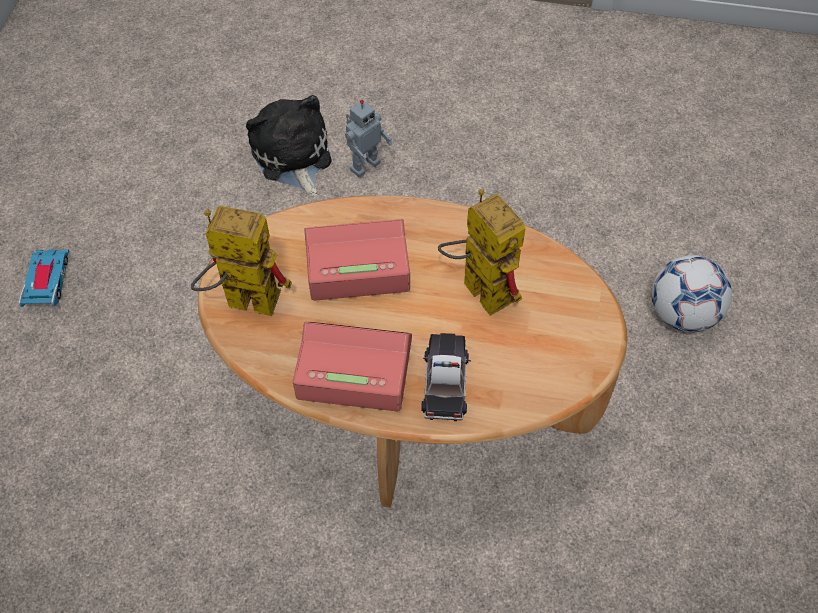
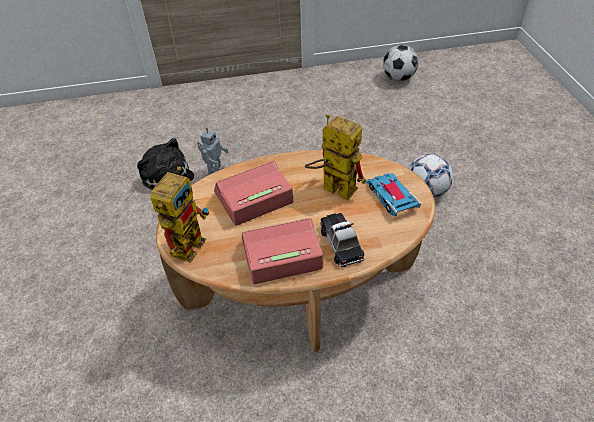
camera: 20 degrees left, 10 degrees down
toy car [18,249,69,307] -> toy car moved to [366,173,421,216]
toy robot [191,206,292,316] -> toy robot turned 120 degrees clockwise [150,166,209,263]
none -> football [383,45,419,81]

